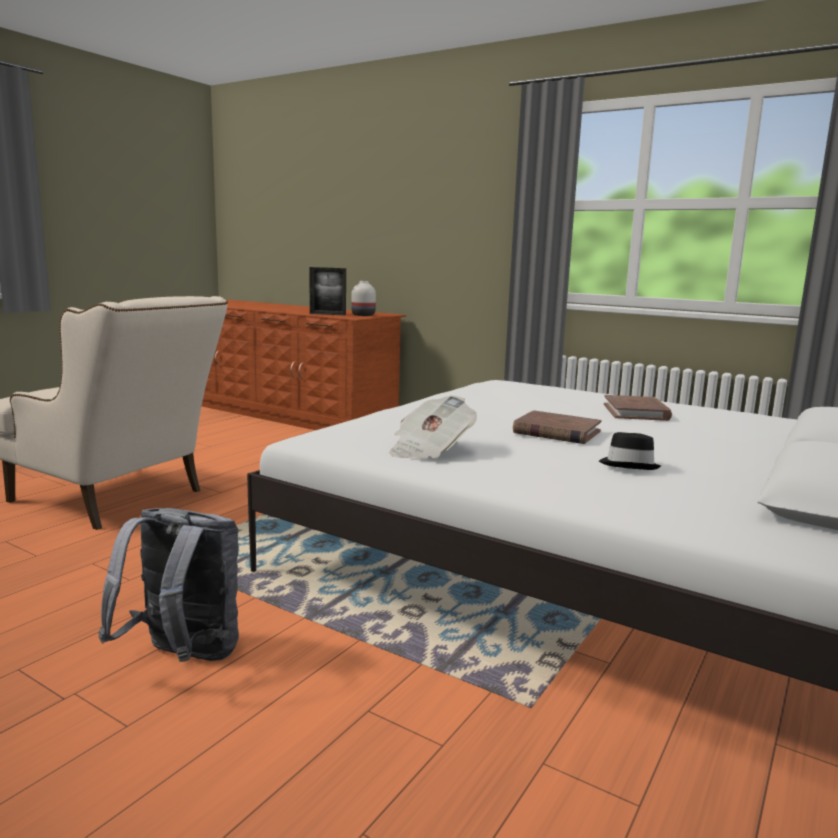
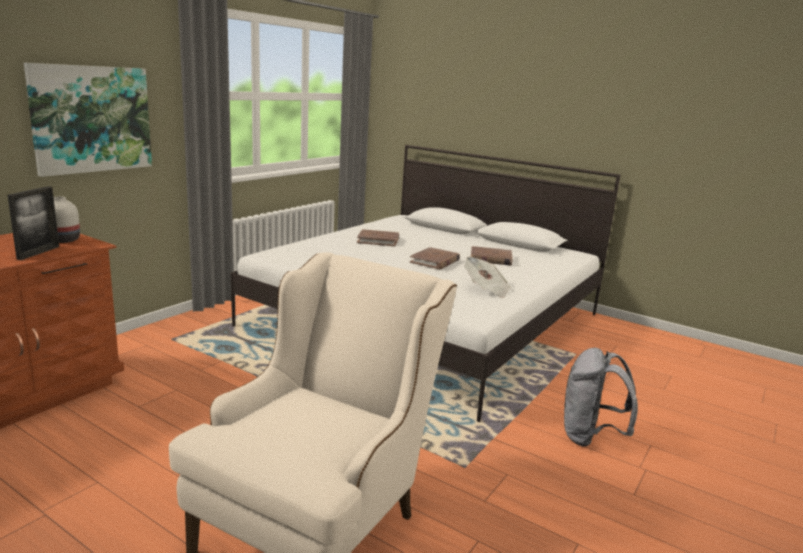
camera: 90 degrees left, 5 degrees up
black hat [599,432,661,470] -> brown book [471,246,513,265]
none -> picture [24,63,152,177]

